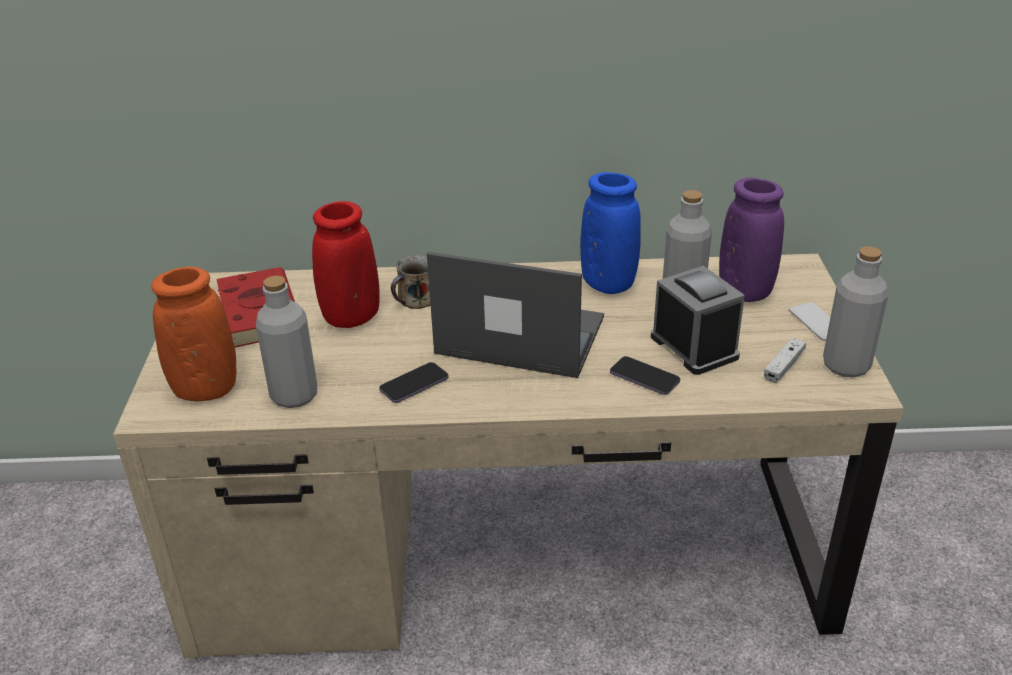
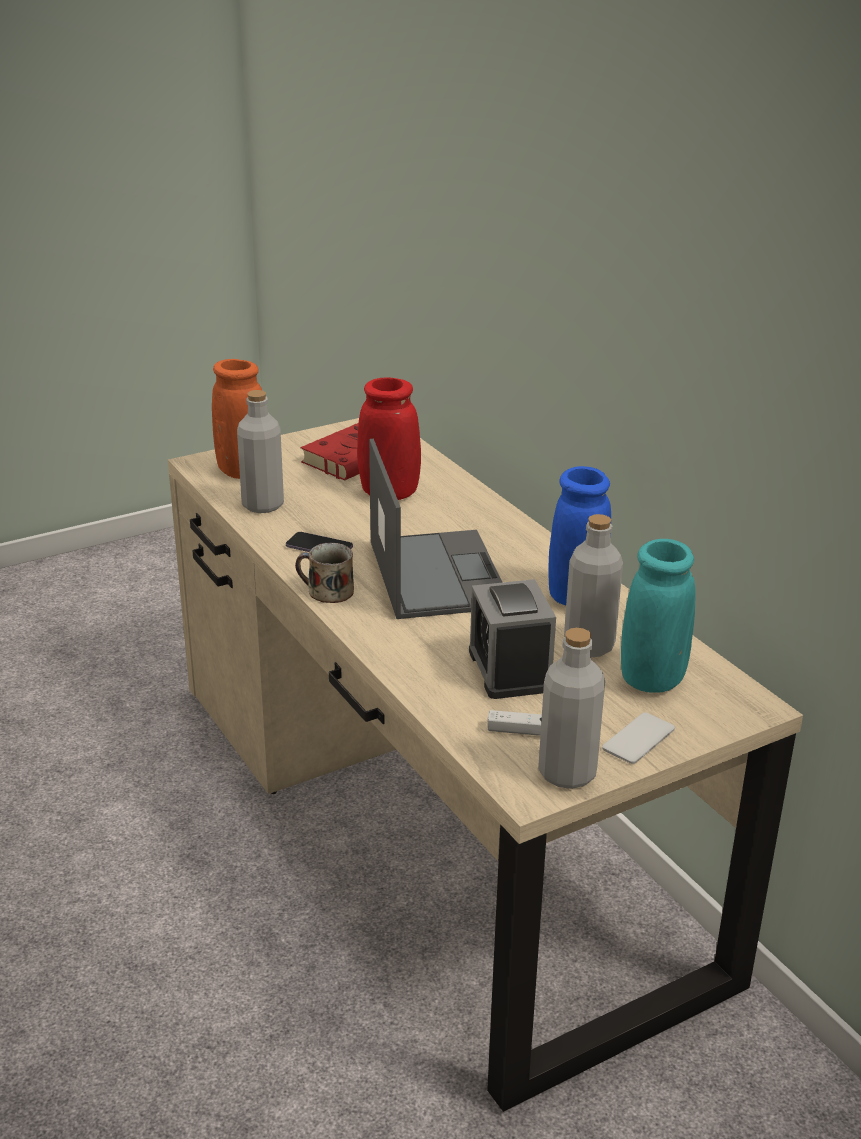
camera: 60 degrees right, 5 degrees down
mug [391,255,431,309] -> mug moved to [295,543,354,603]
phone [610,356,680,395] -> none
alarm clock [651,266,745,375] -> alarm clock turned 135 degrees clockwise [469,579,556,699]
purple vase [719,178,784,302] -> turquoise vase [621,539,696,692]

